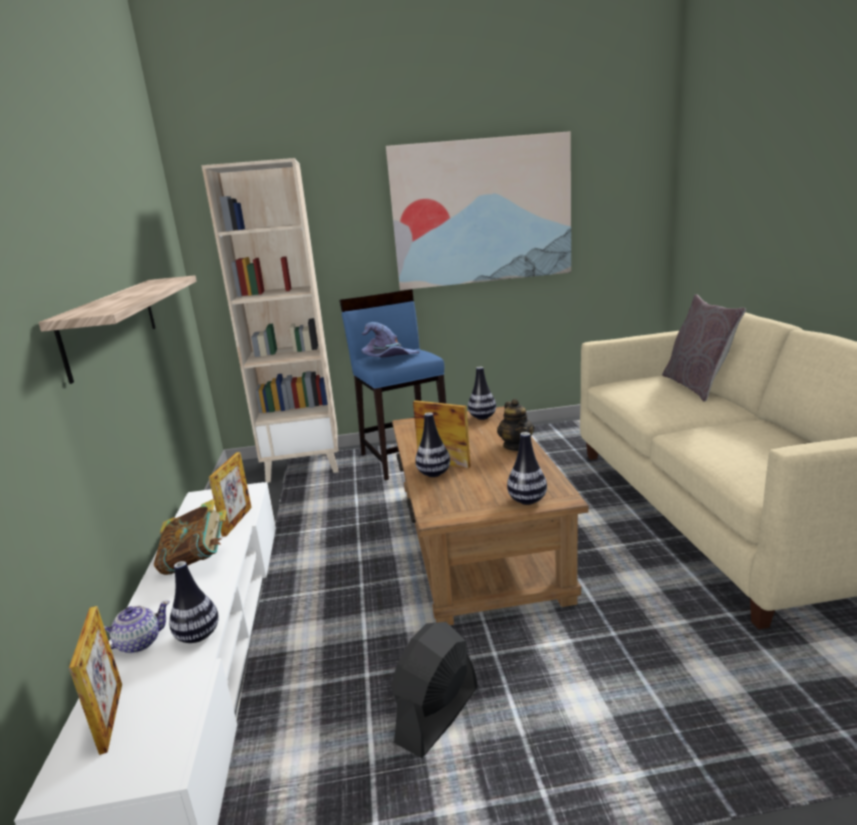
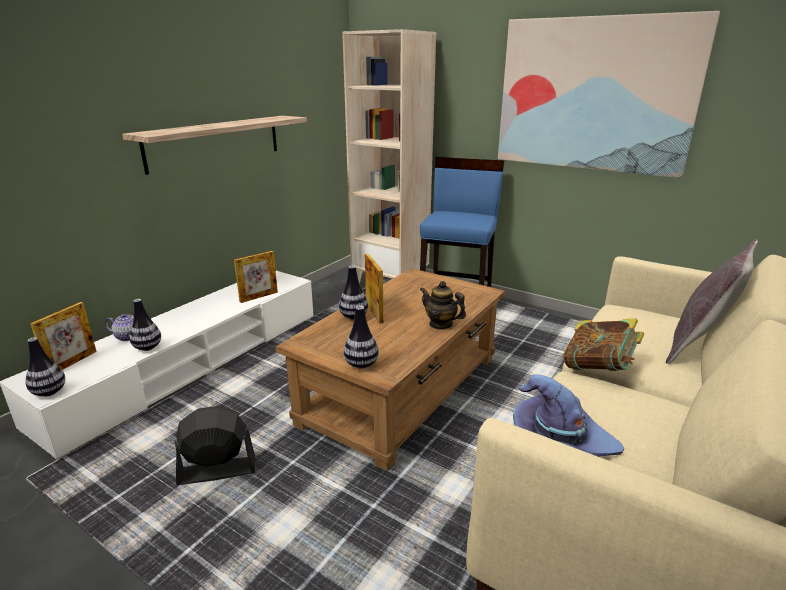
camera: 40 degrees right, 5 degrees up
book [154,499,227,575] -> book moved to [563,319,644,371]
purple hat [361,322,419,357] -> purple hat moved to [513,374,625,457]
vase [468,367,496,420] -> vase moved to [25,337,65,397]
teapot [497,399,534,451] -> teapot turned 90 degrees clockwise [420,281,466,330]

